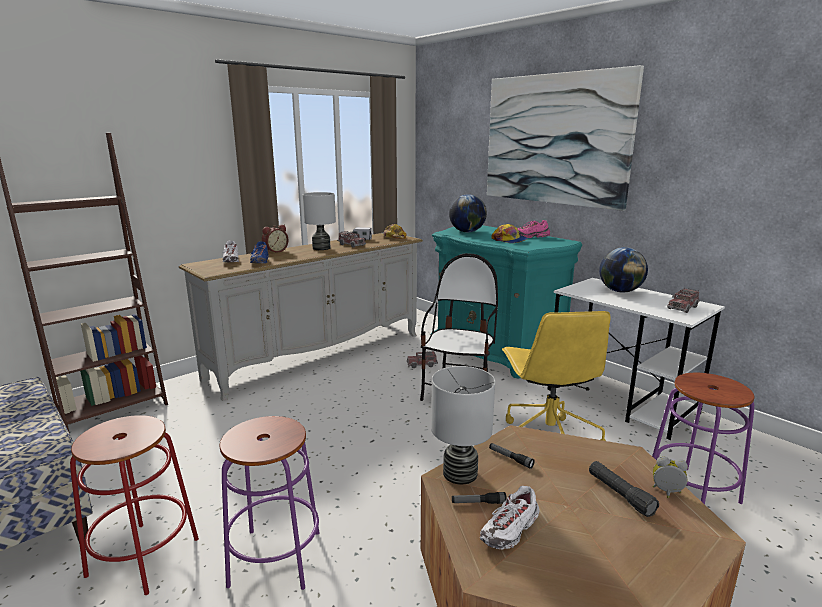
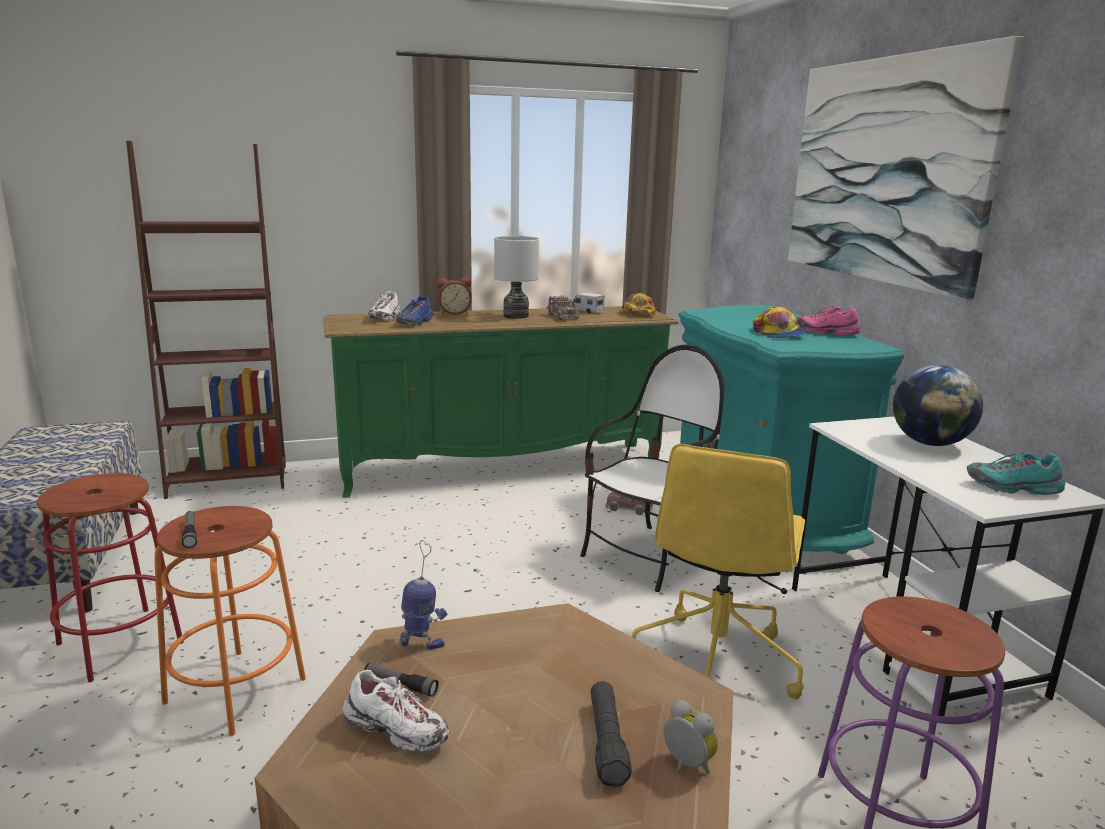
camera: 25 degrees right, 0 degrees up
grey cabinet [179,233,423,401] -> green cabinet [323,306,679,498]
purple stool [220,416,319,590] -> orange stool [155,506,306,736]
grey table lamp [431,366,495,484] -> toy robot [401,540,448,650]
globe [449,194,487,232] -> none
white shoe [480,486,539,550] -> white shoe turned 135 degrees counterclockwise [343,670,451,752]
flashlight [489,443,535,469] -> flashlight moved to [182,511,197,548]
toy truck [667,288,700,313] -> turquoise shoe [967,451,1066,495]

